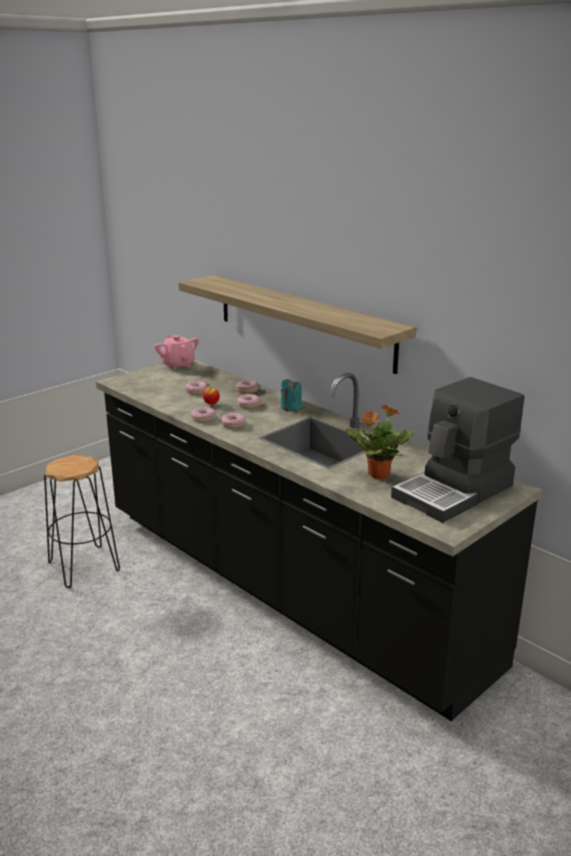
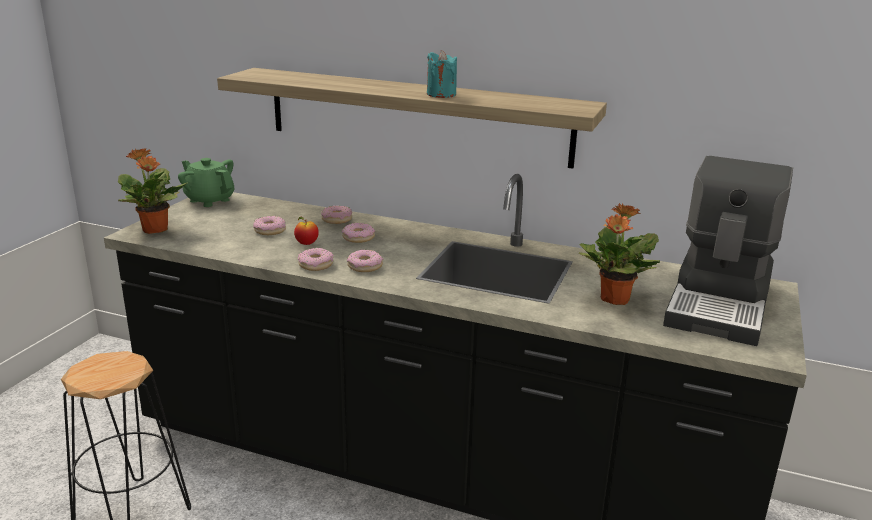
camera: 25 degrees left, 0 degrees up
pink teapot [155,335,199,370] -> green teapot [178,158,235,207]
turquoise candle [281,379,302,411] -> turquoise candle moved to [427,50,457,98]
none -> potted plant [118,148,187,234]

